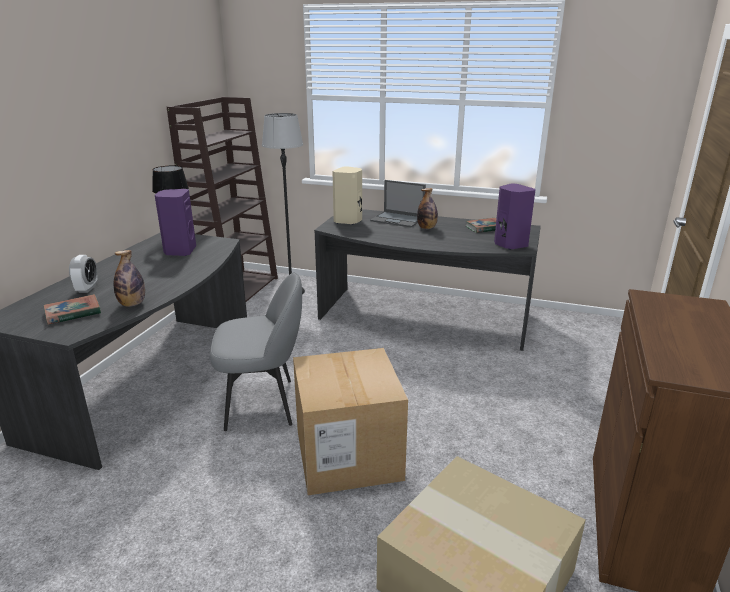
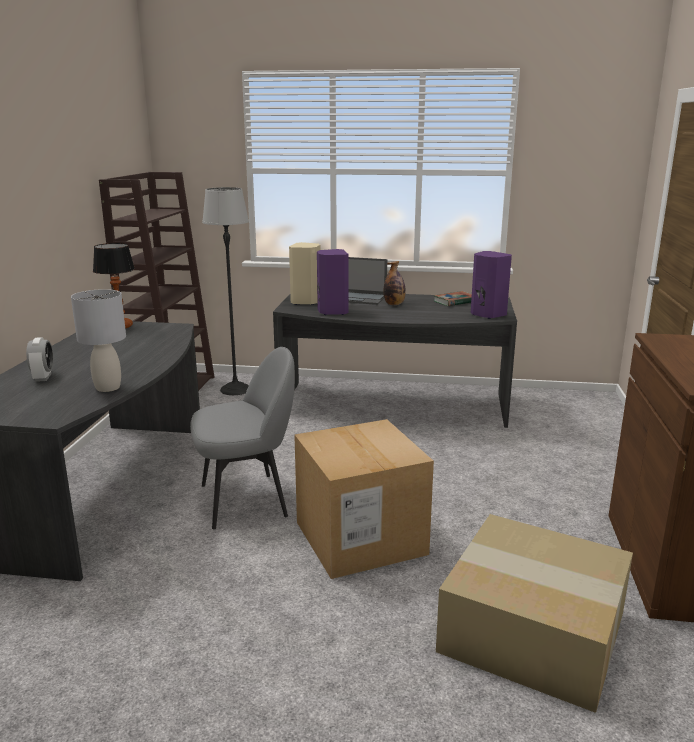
camera: 10 degrees left, 5 degrees down
book [44,294,101,325] -> none
bottle [114,250,145,307] -> grey table lamp [71,289,126,392]
purple speaker [155,189,196,256] -> purple speaker moved to [317,249,348,315]

